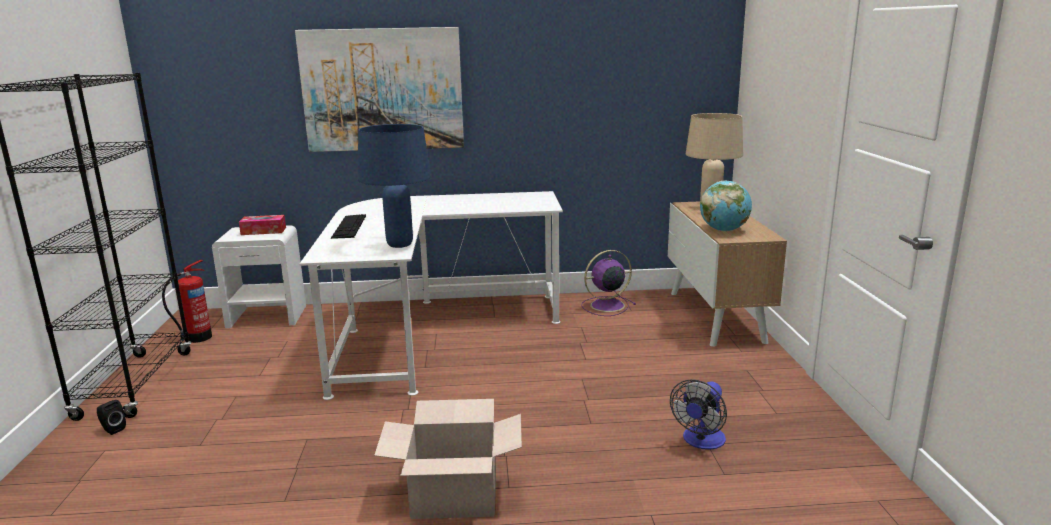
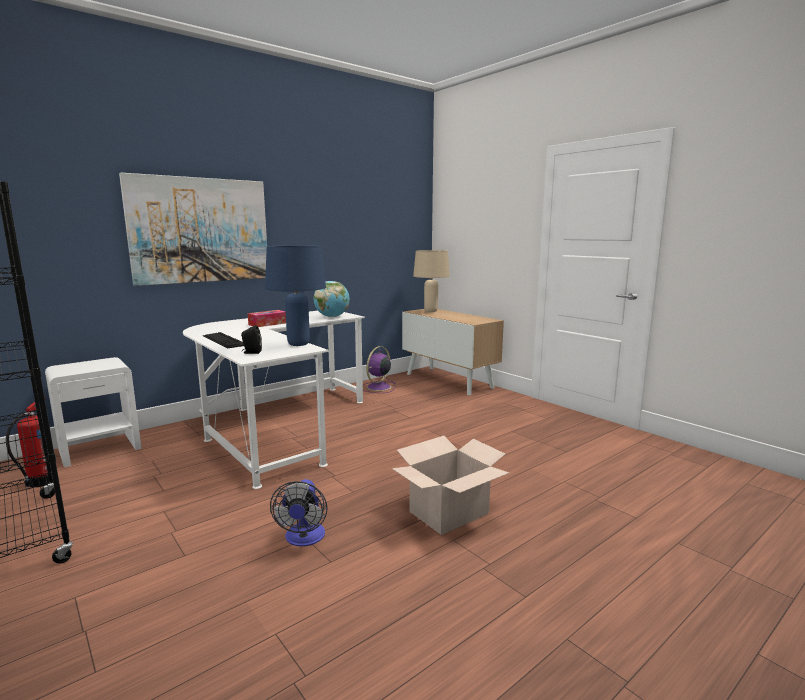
camera: 35 degrees left, 5 degrees down
black speaker [97,400,126,435] -> black speaker moved to [241,325,262,354]
tissue box [239,215,286,235] -> tissue box moved to [248,310,286,327]
fan [670,379,727,450] -> fan moved to [270,479,328,546]
globe [700,181,752,231] -> globe moved to [314,281,350,317]

